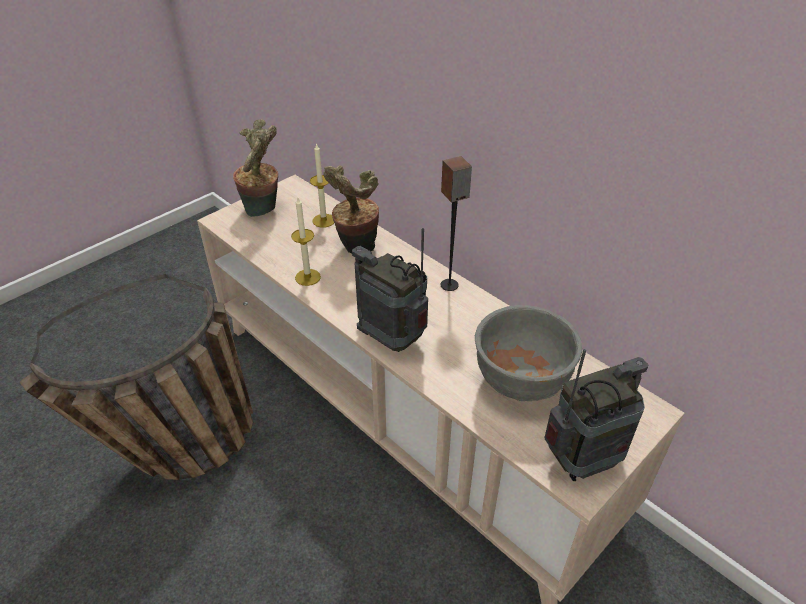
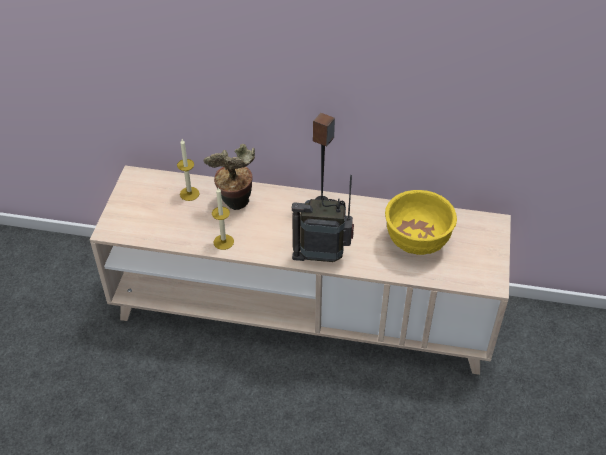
camera: 35 degrees left, 5 degrees up
basket [20,274,253,480] -> none
potted plant [233,119,278,217] -> none
grey bowl [475,305,582,401] -> yellow bowl [385,190,457,255]
radio [545,349,648,481] -> none

